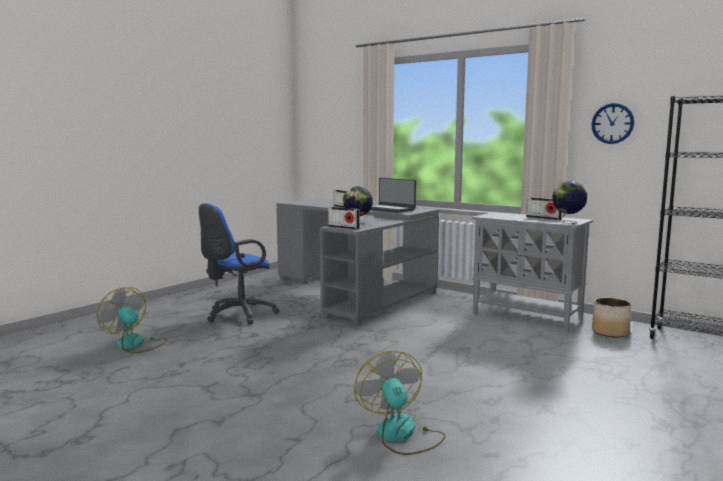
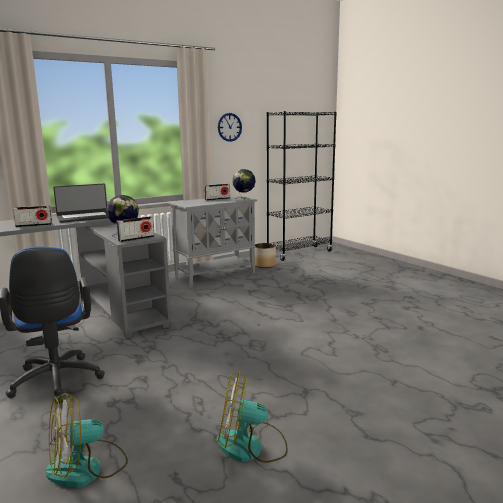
camera: 70 degrees left, 5 degrees up
fan [354,351,446,455] -> fan moved to [217,372,288,463]

